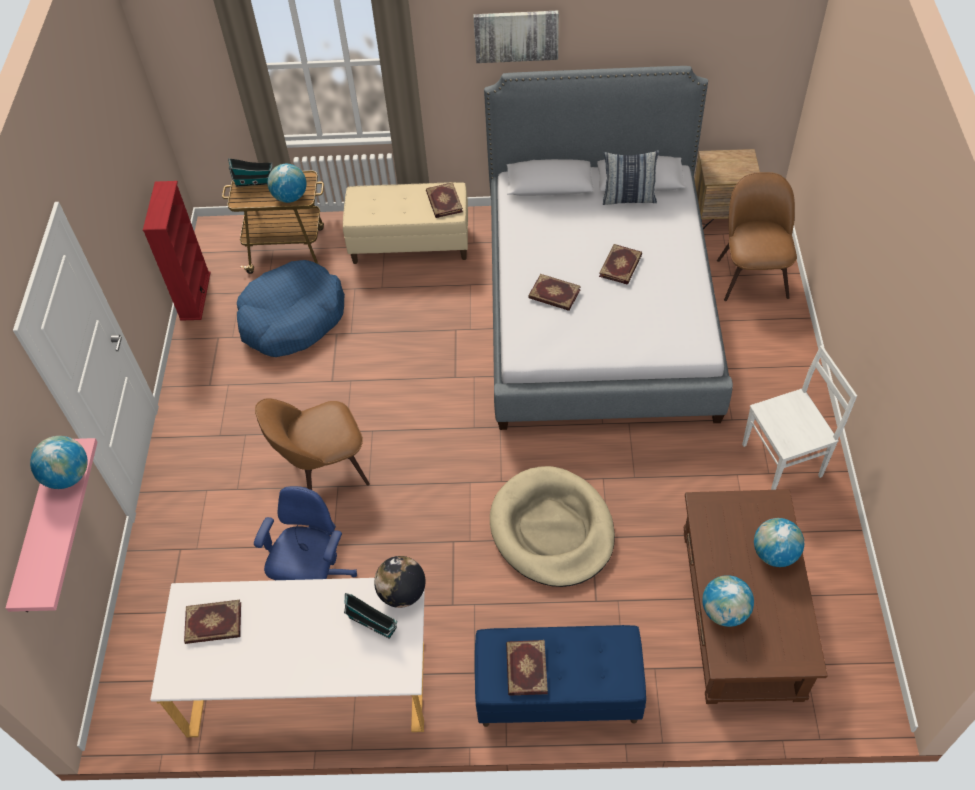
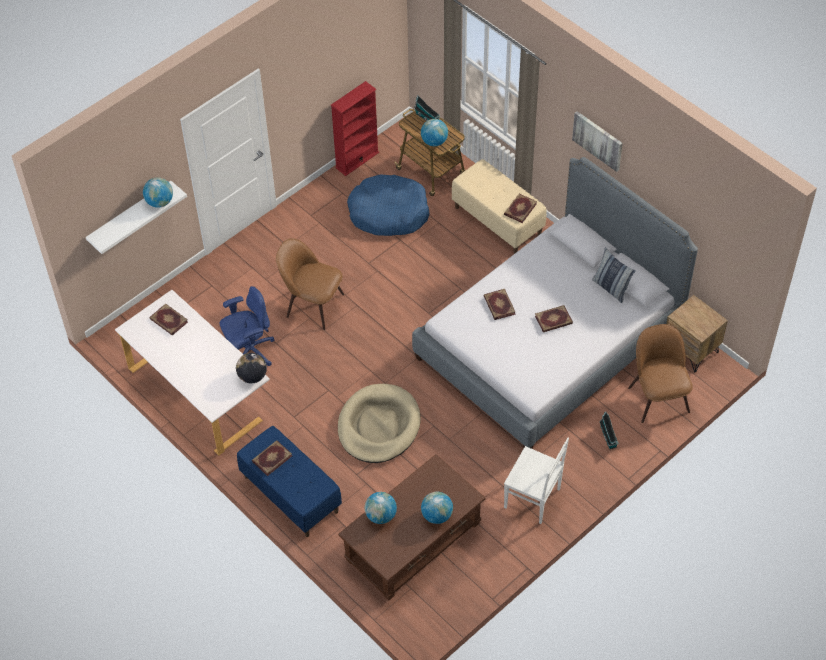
camera: 45 degrees right, 0 degrees up
pink shelf [6,438,97,612] -> white shelf [86,181,187,254]
toy house [344,593,398,639] -> toy house moved to [599,411,619,449]
brown chair [717,172,797,301] -> brown chair turned 60 degrees counterclockwise [628,324,693,423]

